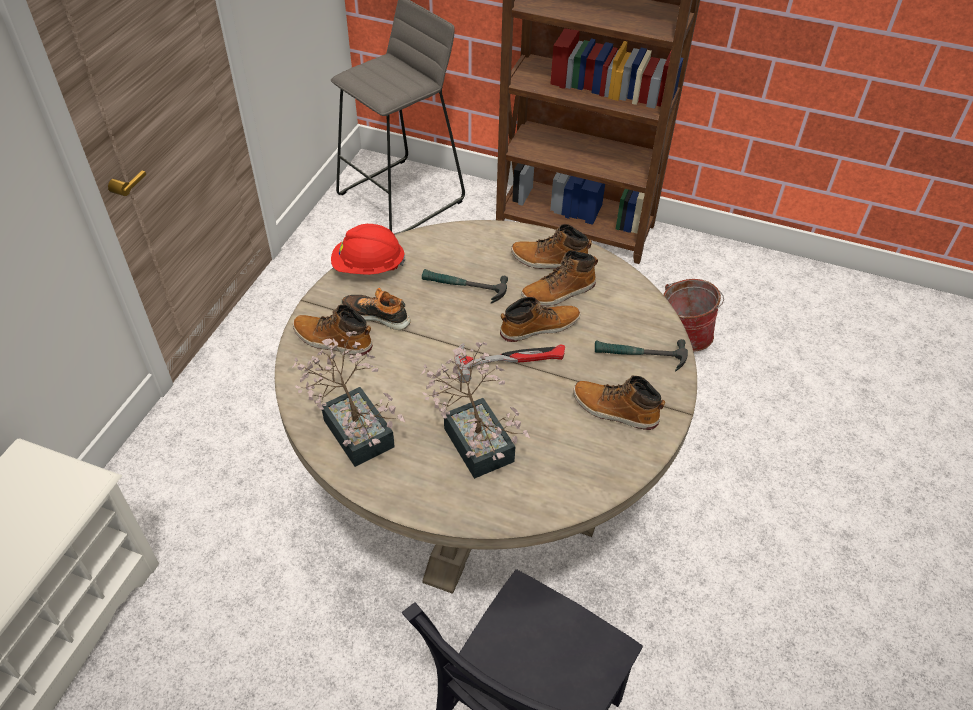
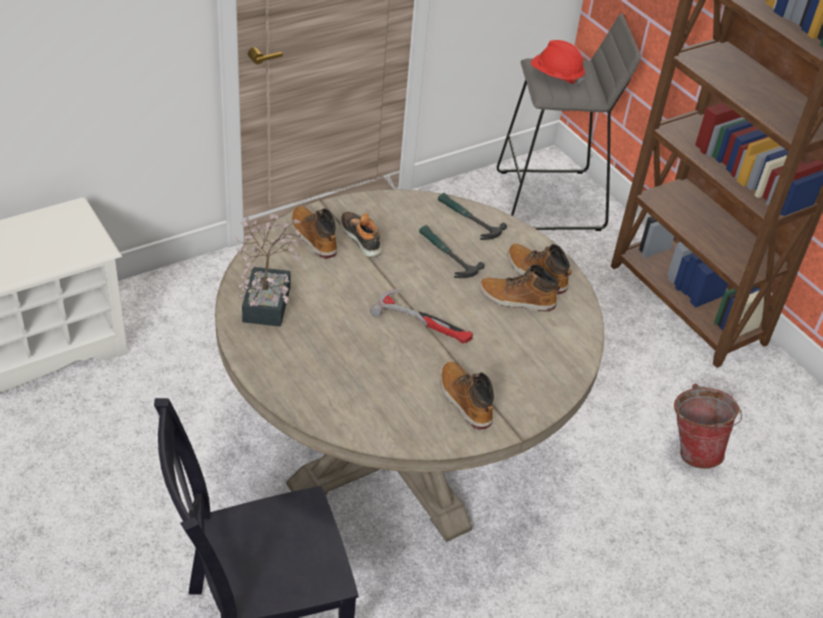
camera: 35 degrees right, 5 degrees down
red hard hat [331,224,406,275] -> red hard hat moved to [531,40,585,85]
potted plant [421,342,530,479] -> none
boot [500,297,580,342] -> none
hammer [595,339,688,372] -> hammer moved to [438,193,507,240]

